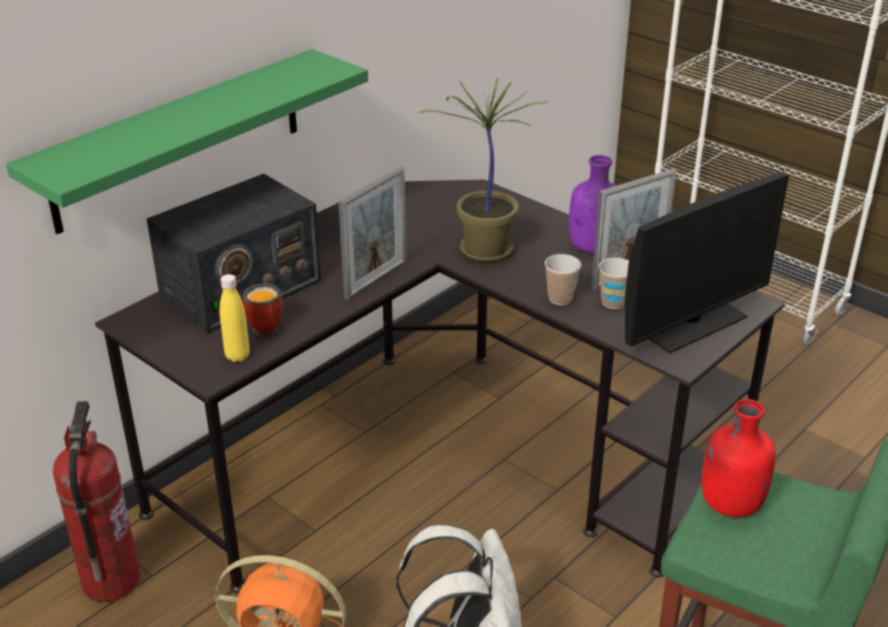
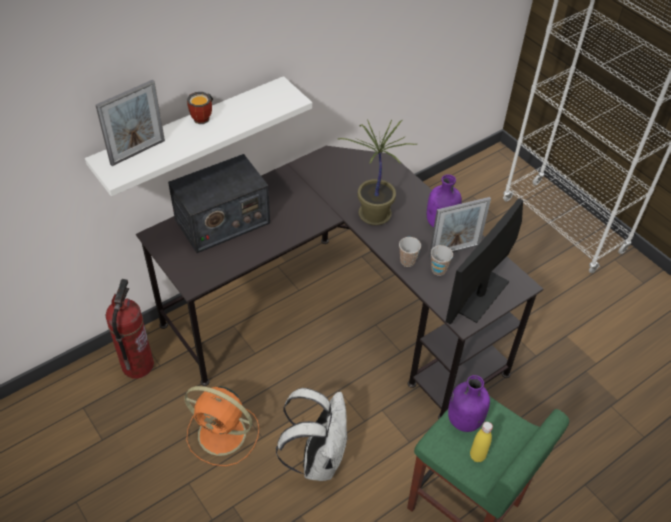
camera: 10 degrees right, 15 degrees up
green shelf [6,49,368,234] -> white shelf [85,76,312,196]
yellow bottle [220,274,250,362] -> yellow bottle moved to [470,422,493,462]
mug [242,283,282,336] -> mug moved to [187,92,213,124]
picture frame [339,166,406,301] -> picture frame moved to [96,80,165,166]
monitor [624,172,789,353] -> monitor turned 150 degrees clockwise [446,198,523,324]
red bottle [702,399,776,517] -> purple bottle [448,375,490,432]

